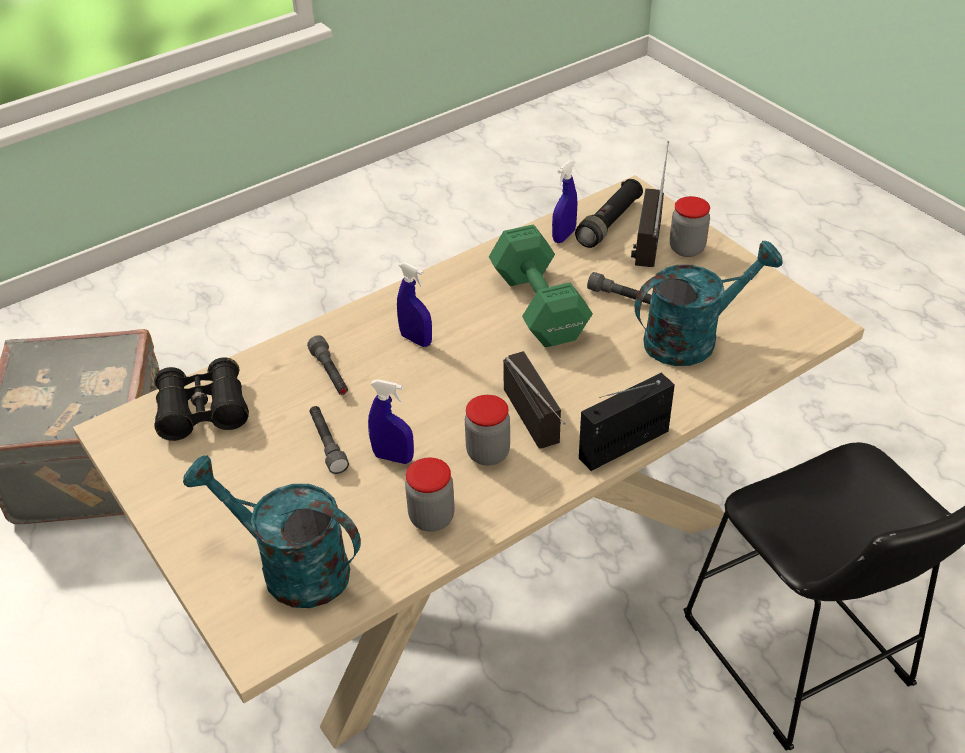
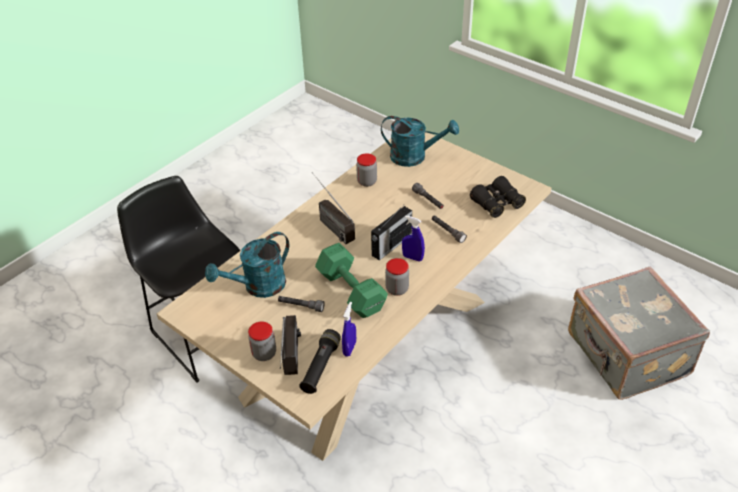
camera: 165 degrees right, 0 degrees up
blue spray bottle [368,379,414,464] -> none
jar [465,395,510,466] -> jar moved to [385,258,409,296]
radio [579,373,675,471] -> radio moved to [371,206,412,261]

